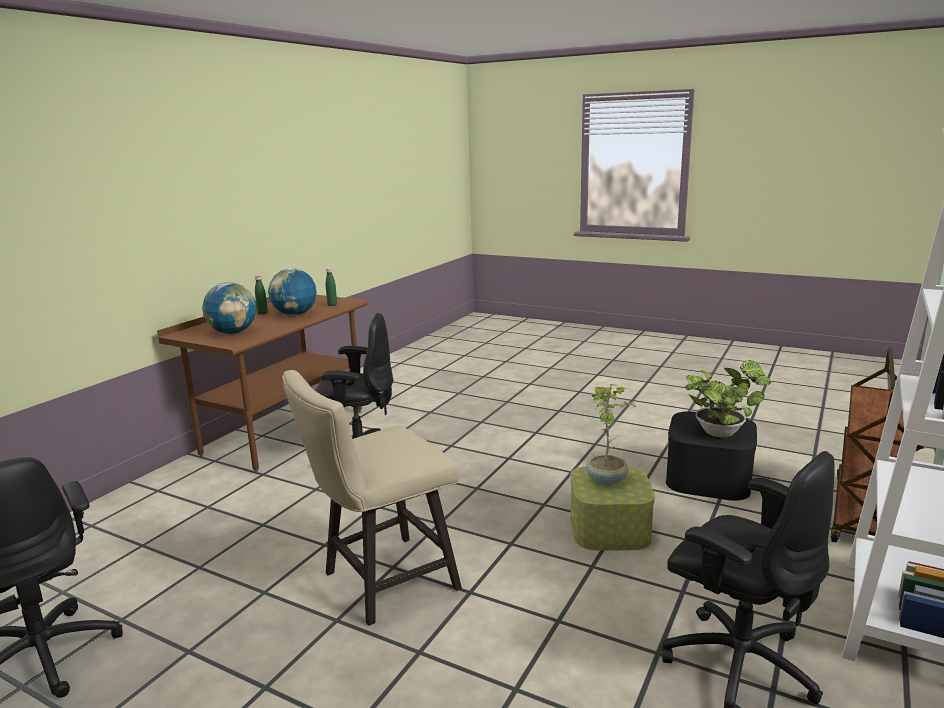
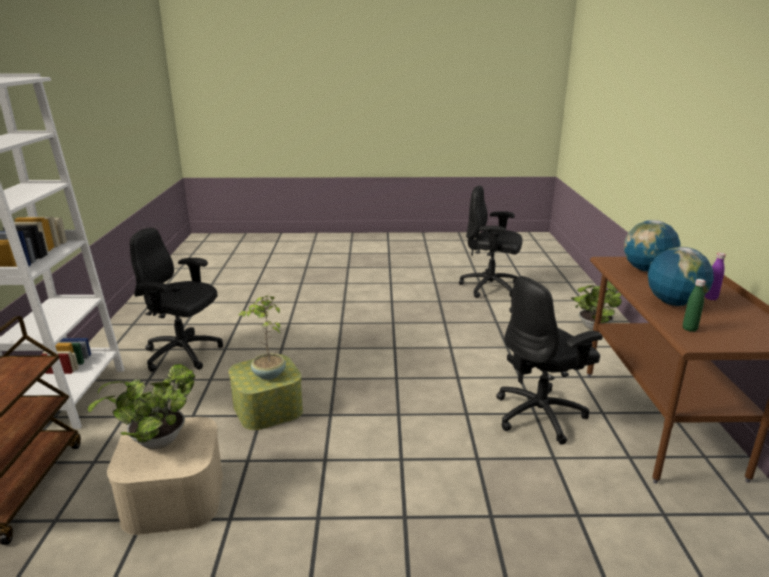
camera: 150 degrees right, 5 degrees up
green bottle [255,275,268,315] -> purple bottle [705,253,726,300]
beige chair [282,370,462,626] -> none
black storage box [666,411,757,501] -> beige storage box [107,417,223,535]
none -> potted plant [571,281,622,330]

